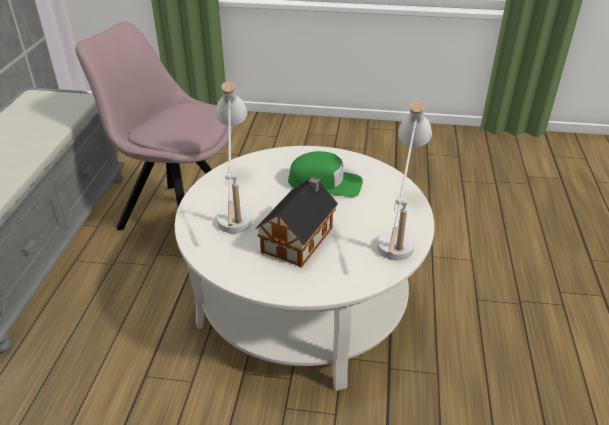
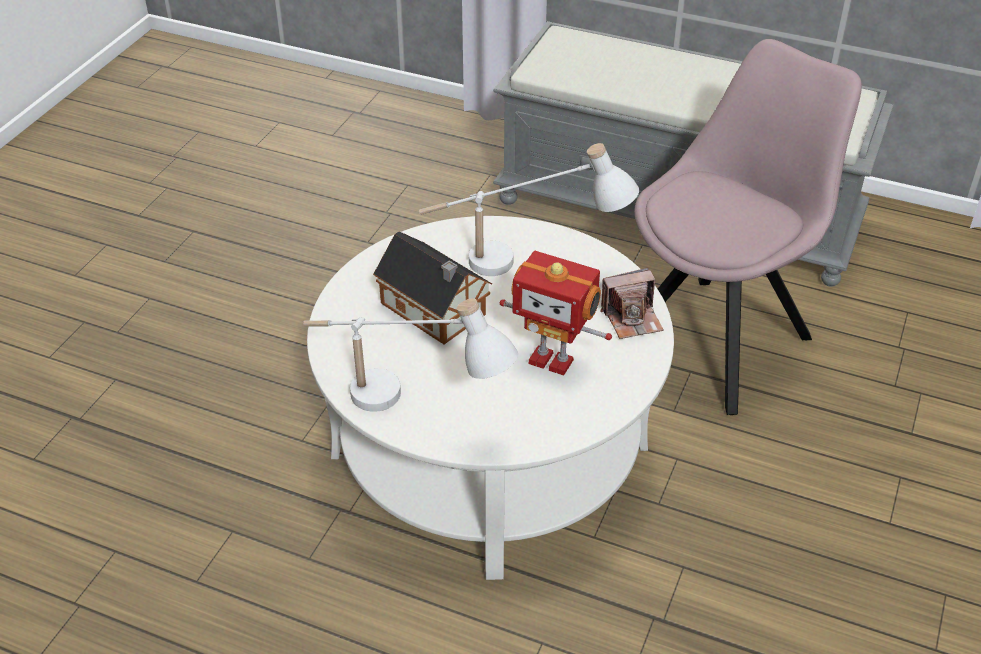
camera: 105 degrees right, 5 degrees up
green cap [288,151,363,197] -> toy robot [500,251,612,376]
none -> camera [601,268,664,339]

